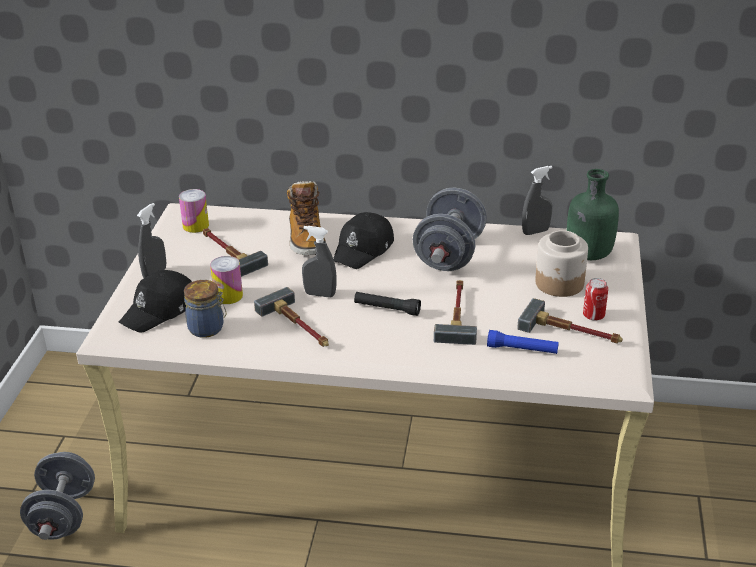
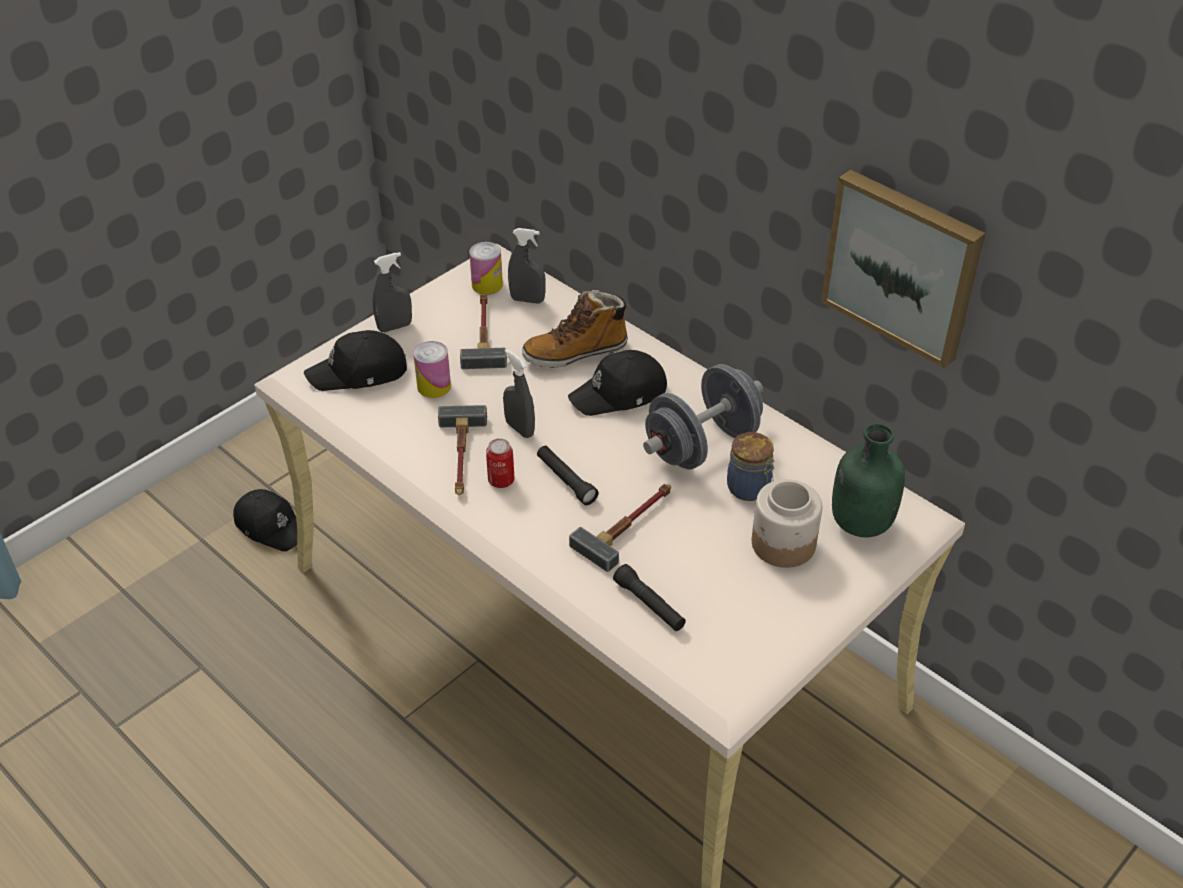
camera: 35 degrees right, 10 degrees up
grey dumbbell [20,452,95,540] -> black cap [233,489,297,551]
jar [184,280,226,338] -> jar moved to [727,432,775,501]
boot [287,181,326,255] -> boot turned 45 degrees clockwise [522,290,630,368]
blue flashlight [487,330,559,354] -> black flashlight [613,564,686,631]
hammer [517,298,623,344] -> none
grey spray bottle [522,166,552,235] -> grey spray bottle moved to [508,228,546,304]
can [583,278,608,321] -> can moved to [486,438,514,488]
none -> picture [821,170,985,368]

